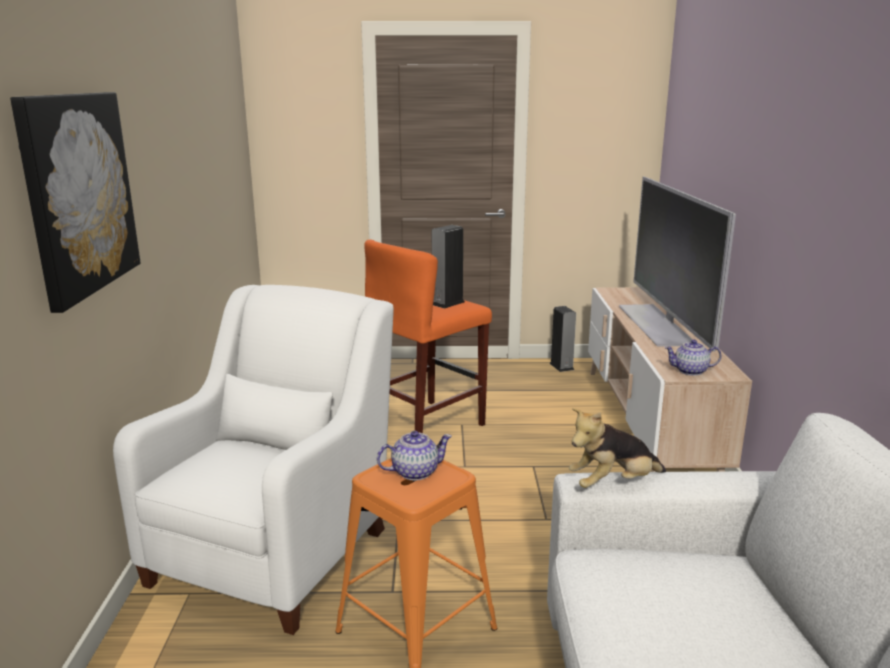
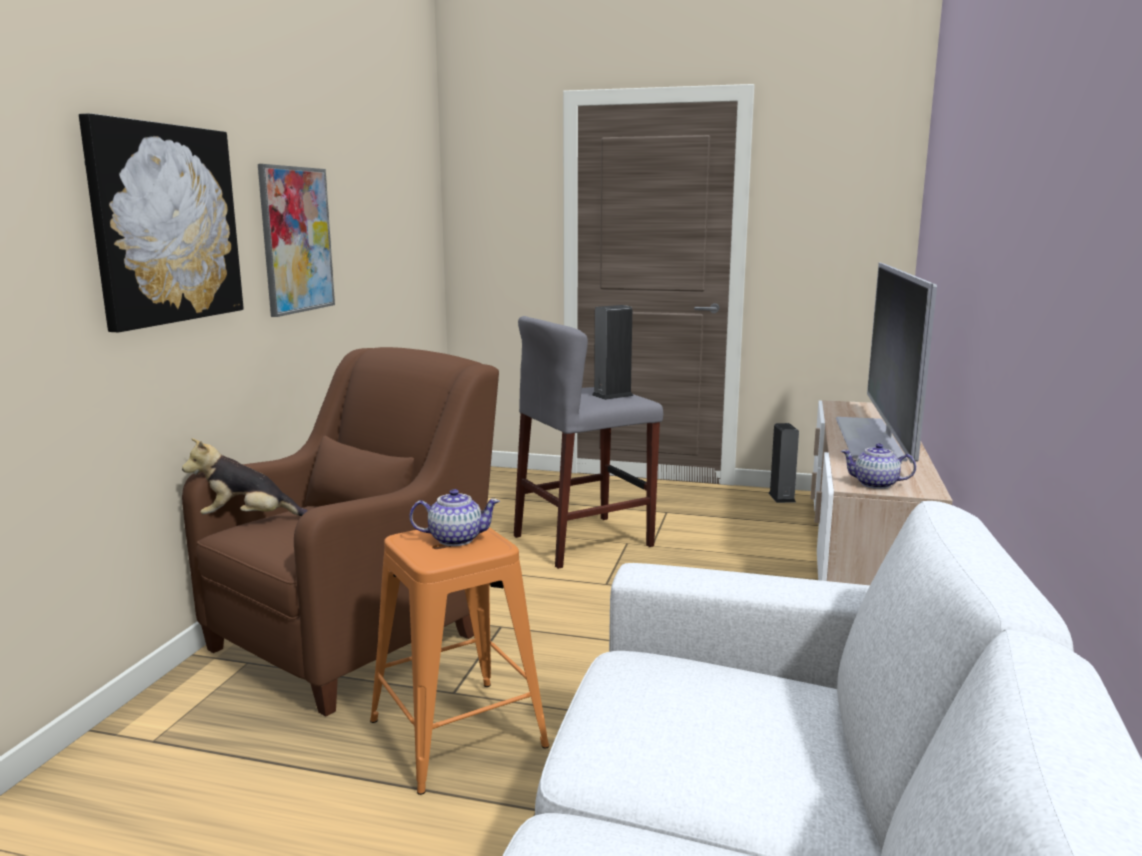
camera: 15 degrees right, 5 degrees down
white armchair [113,285,394,635] -> brown armchair [182,347,499,717]
orange stool [364,239,492,433] -> grey stool [514,316,663,569]
plush toy [569,408,666,488] -> plush toy moved to [182,438,308,516]
none -> picture [258,164,335,317]

